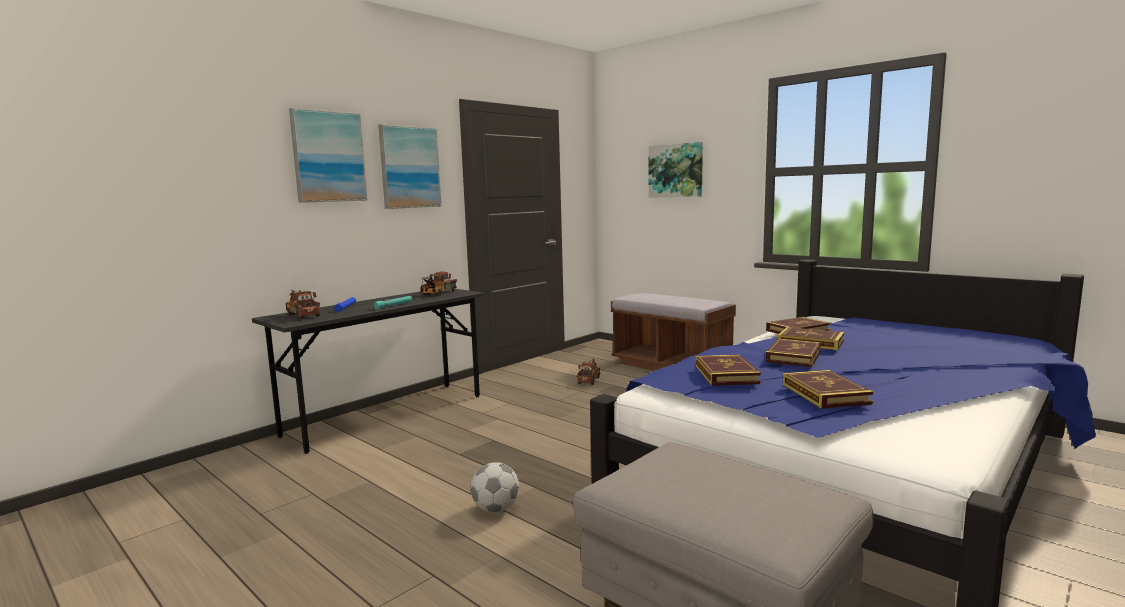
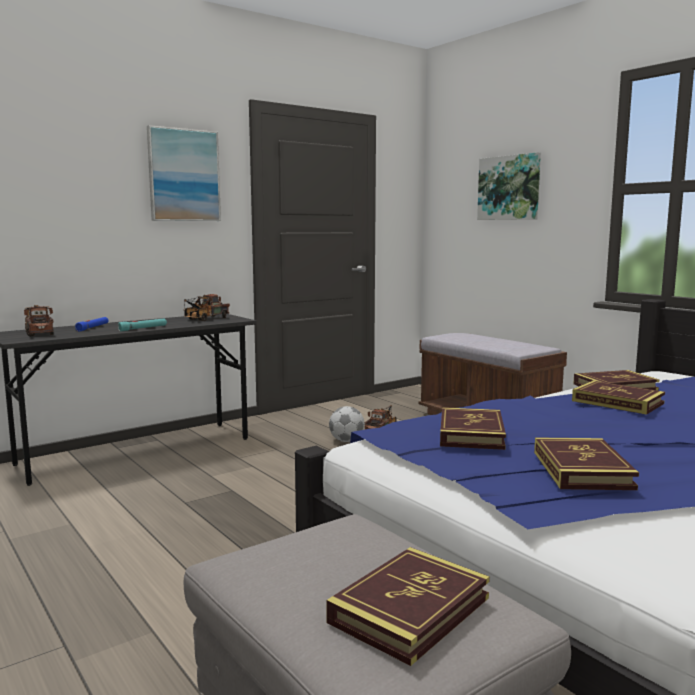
camera: 10 degrees right, 0 degrees up
picture [289,108,368,203] -> none
football [471,462,519,513] -> football moved to [329,406,365,442]
book [765,338,822,367] -> book moved to [326,547,490,666]

